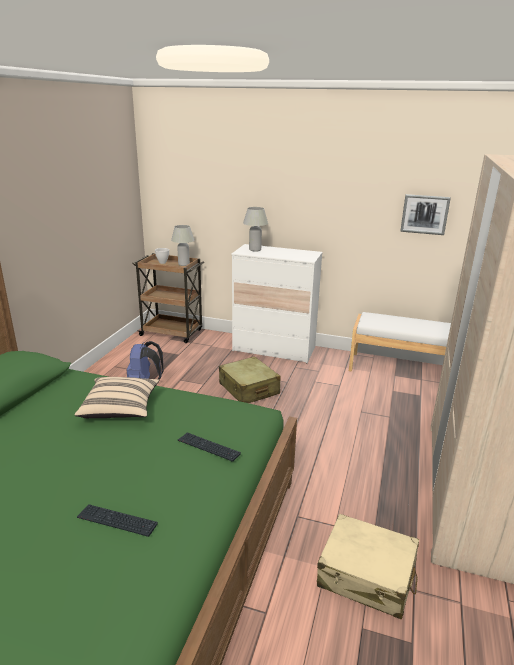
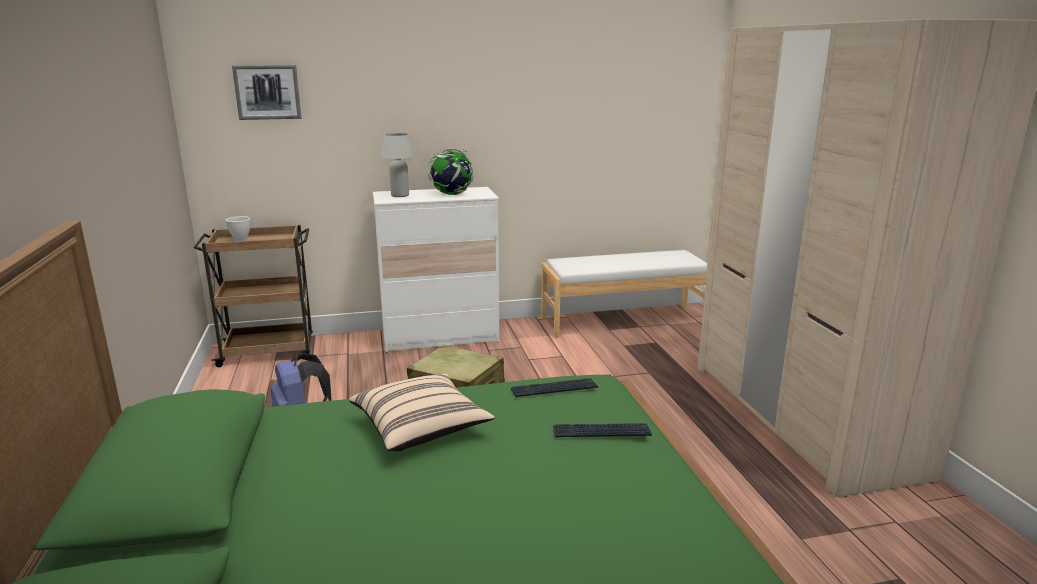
camera: 30 degrees left, 5 degrees down
keyboard [77,504,158,537] -> keyboard moved to [511,378,598,397]
white table lamp [171,225,194,266] -> none
beige suitcase [317,514,419,620] -> none
picture [400,194,451,235] -> picture moved to [232,65,301,120]
none -> globe [428,149,473,195]

